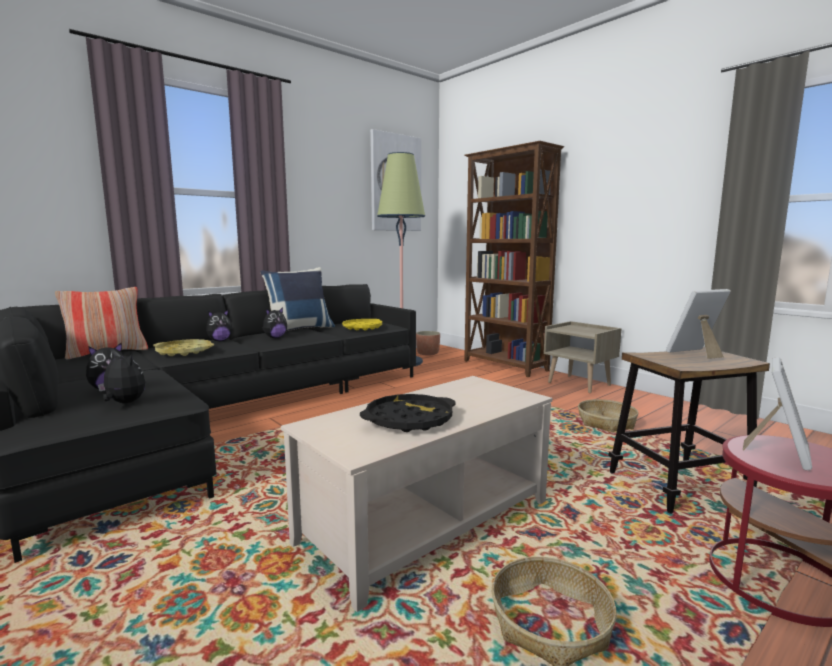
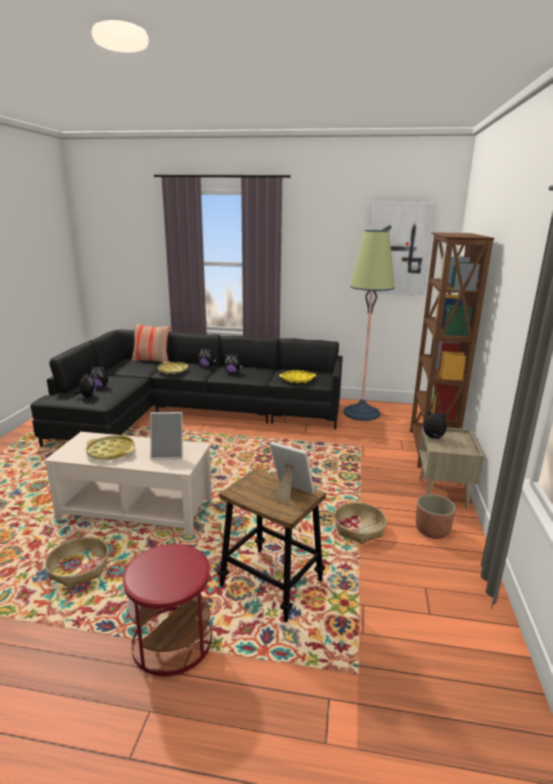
camera: 50 degrees right, 10 degrees up
blue pillow [260,267,335,331] -> none
black tray [360,394,456,432] -> yellow tray [86,435,135,461]
planter [416,331,440,356] -> planter moved to [416,494,456,539]
picture frame [743,357,812,470] -> picture frame moved to [150,412,183,460]
none -> plush toy [421,410,447,439]

